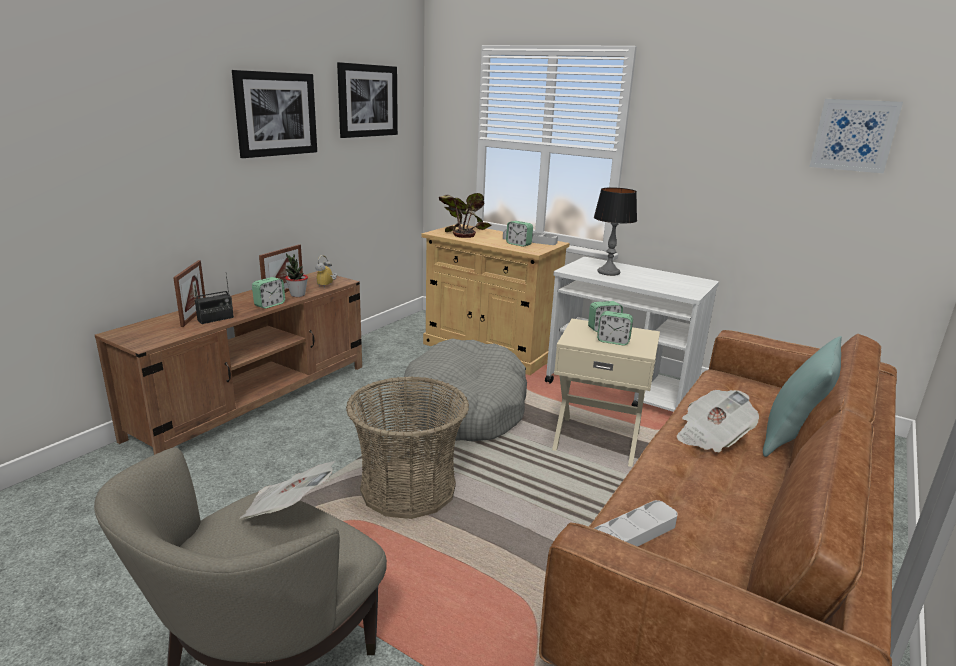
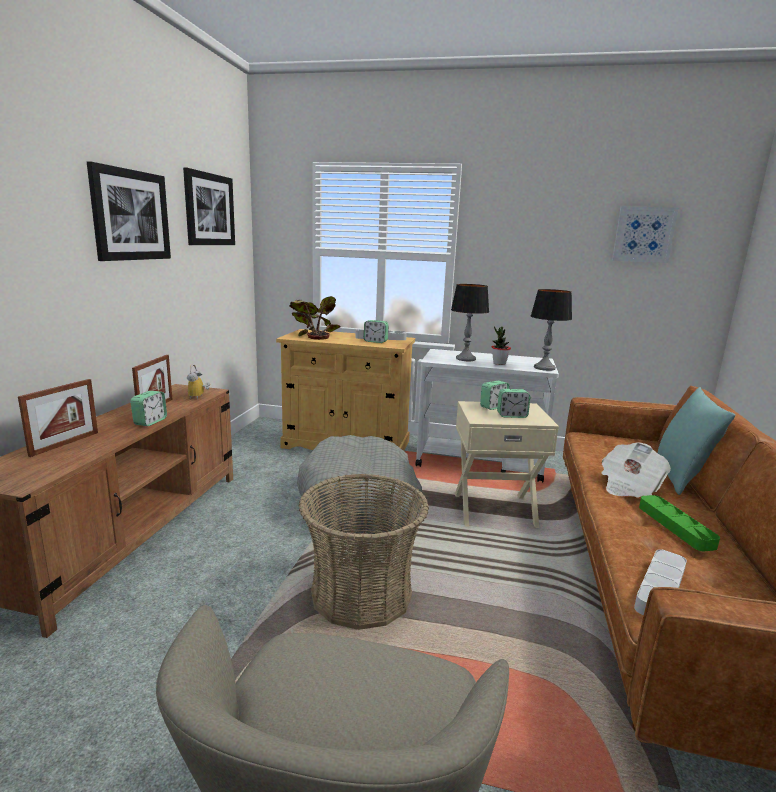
camera: 20 degrees left, 5 degrees down
picture frame [173,260,205,327] -> picture frame turned 45 degrees clockwise [18,379,98,457]
radio [195,275,234,324] -> none
newspaper [239,461,335,519] -> none
potted plant [285,253,308,297] -> potted plant moved to [492,326,511,365]
none -> table lamp [531,289,572,371]
none -> green tray [639,495,720,551]

